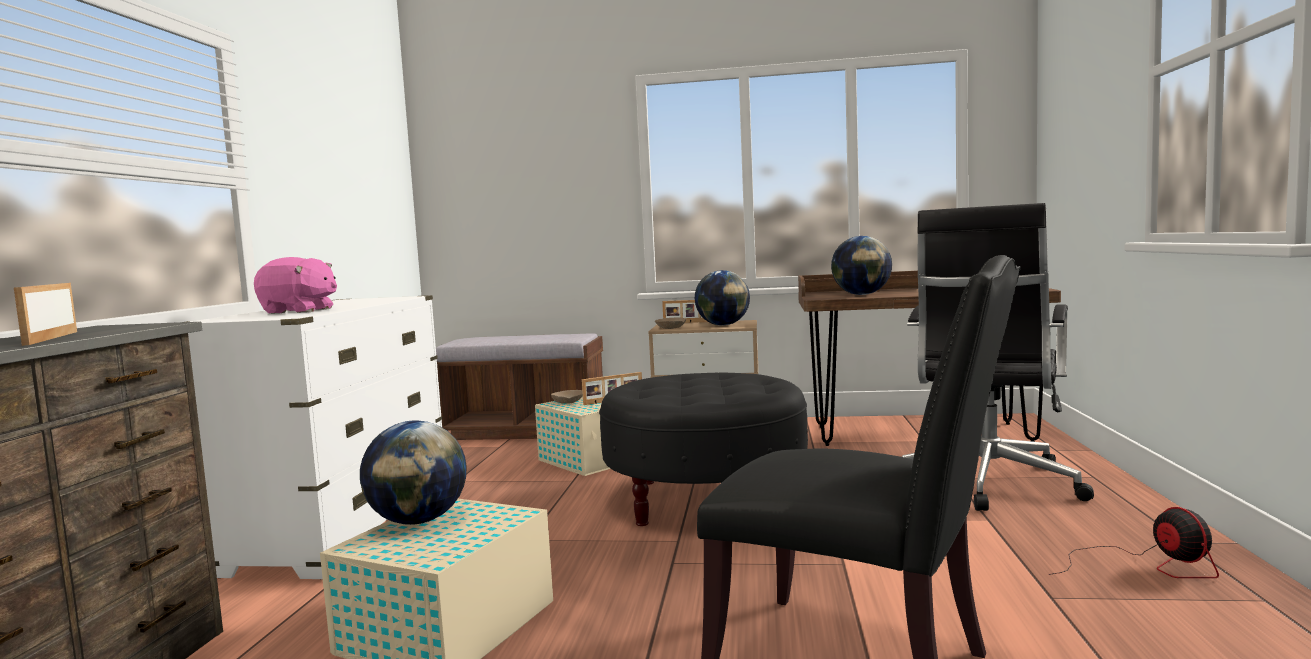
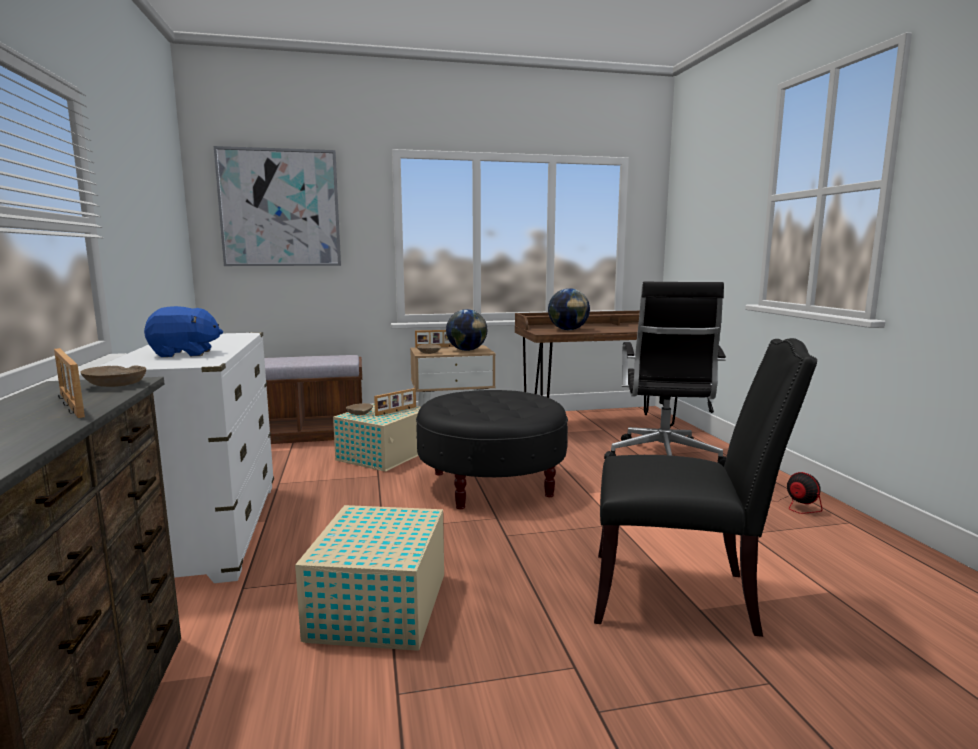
camera: 20 degrees left, 5 degrees up
pink plush toy [254,257,337,314] -> blue plush toy [144,306,223,357]
globe [360,420,466,525] -> none
none -> beige bowl [80,365,146,387]
none -> picture [214,146,341,266]

